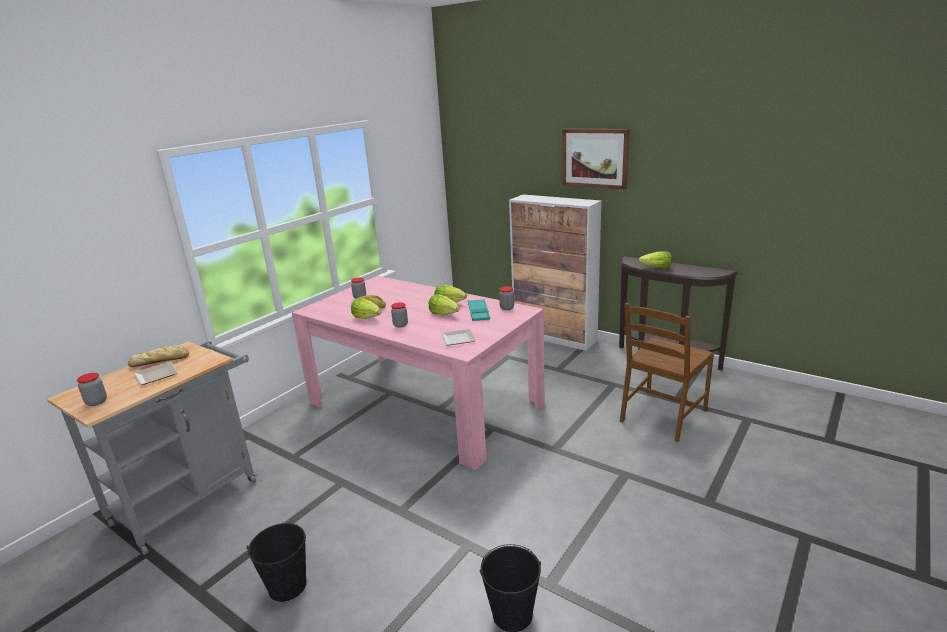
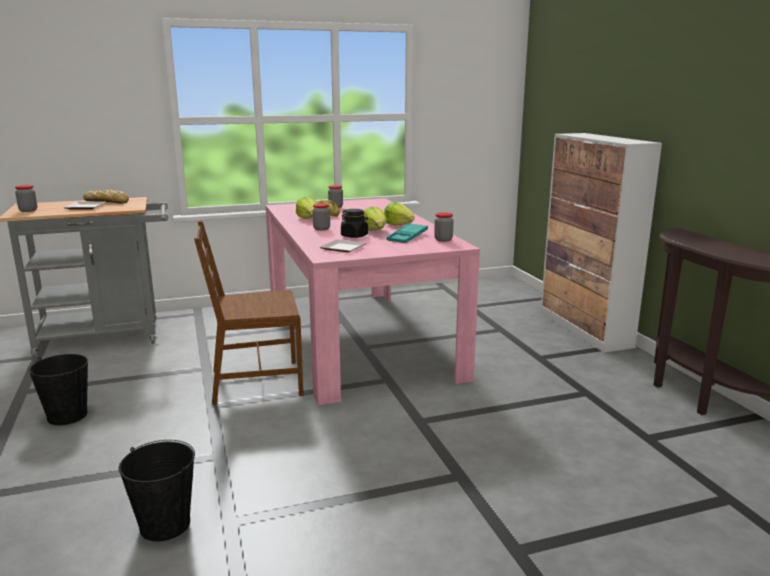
camera: 35 degrees right, 5 degrees down
picture [562,129,630,189] -> none
brown chair [620,303,714,442] -> brown chair moved to [194,221,304,404]
lettuce [639,251,672,269] -> none
none -> black jar [341,209,368,238]

